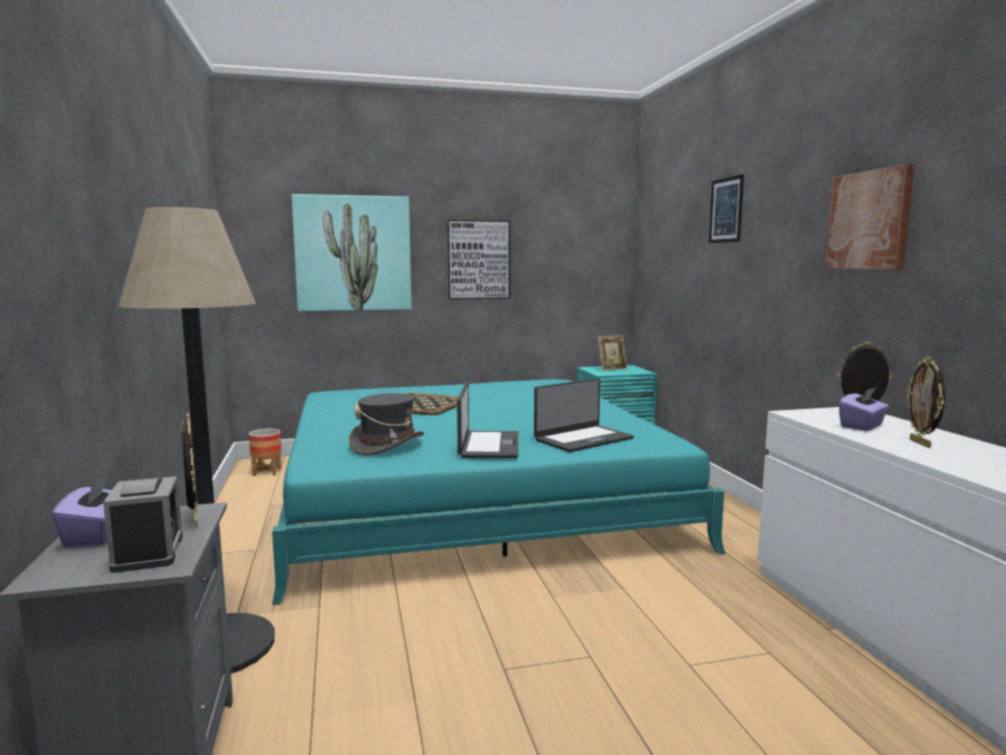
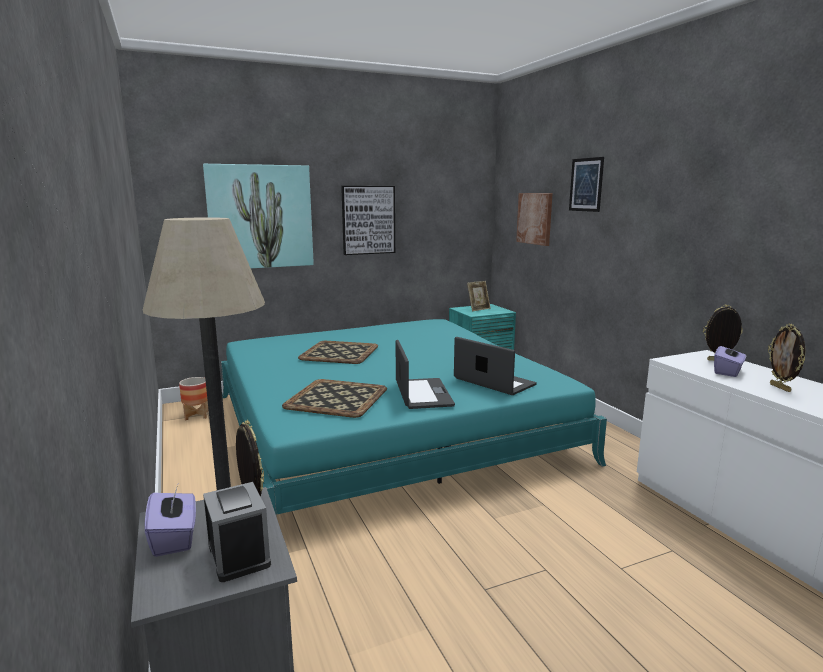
camera: 10 degrees left, 5 degrees up
grey hat [349,393,424,455] -> tray [282,379,387,418]
laptop [534,378,634,452] -> laptop turned 90 degrees counterclockwise [454,337,537,395]
picture [825,164,915,270] -> picture moved to [516,193,553,246]

